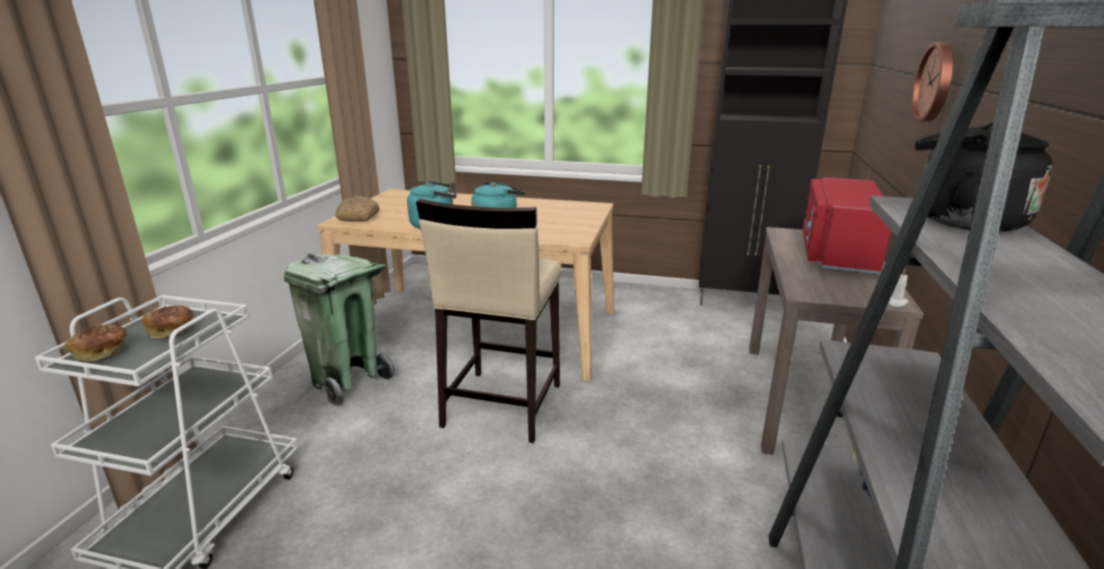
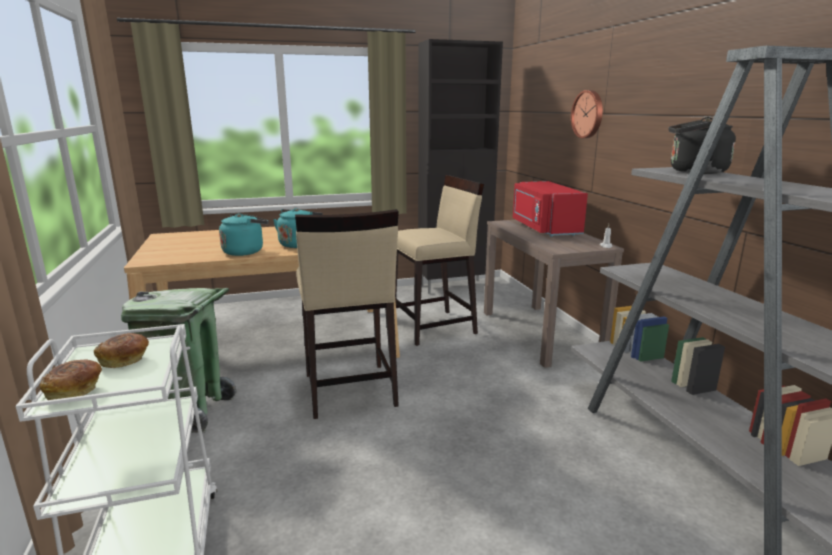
camera: 30 degrees left, 5 degrees down
bread [335,196,379,221] -> none
none -> beige stool [395,175,484,346]

